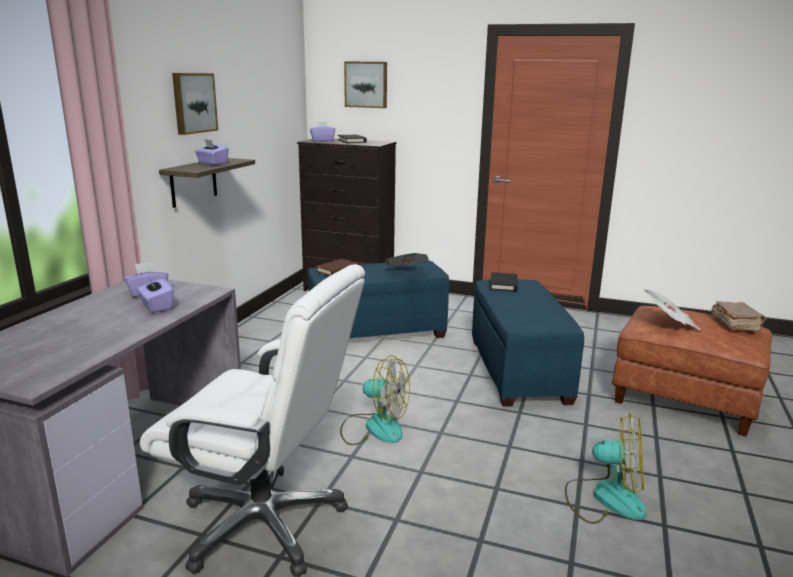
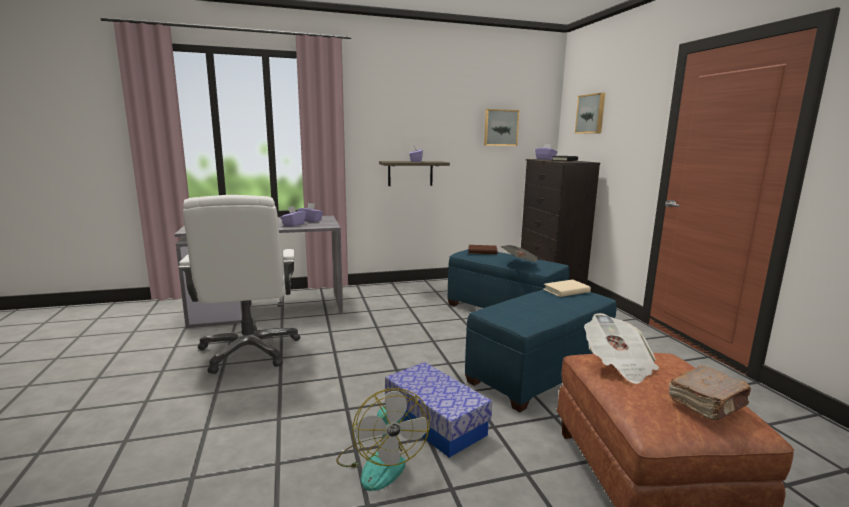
camera: 55 degrees right, 5 degrees down
picture [172,73,218,135] -> picture moved to [484,109,520,146]
fan [340,355,410,445] -> none
black book [490,272,518,291] -> beige book [543,280,591,297]
none -> storage box [385,362,492,458]

